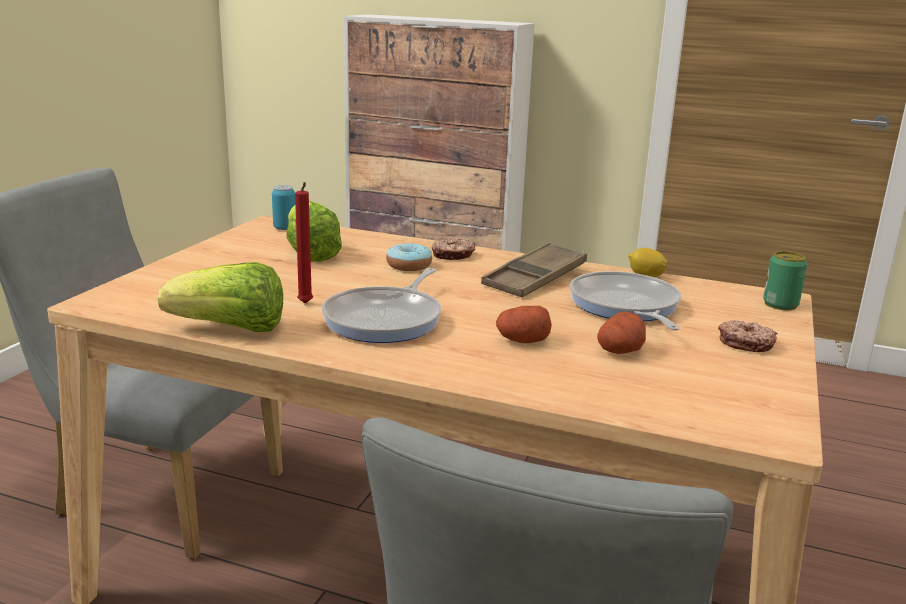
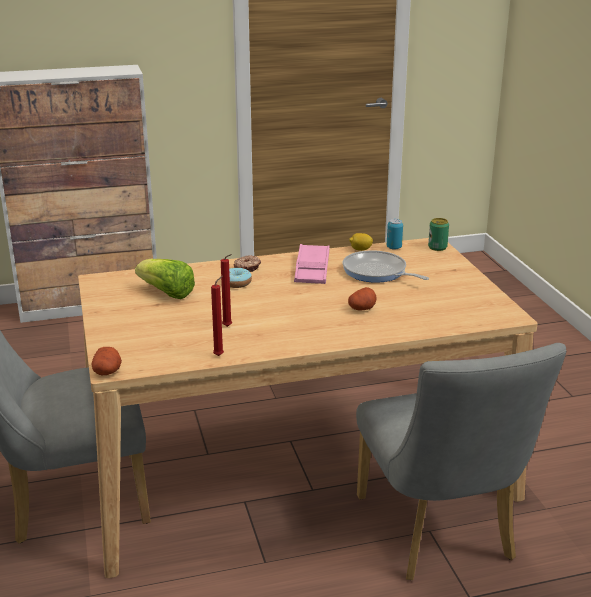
camera: 35 degrees left, 5 degrees up
lettuce [158,262,283,332] -> red candle [211,276,224,356]
can [272,185,295,230] -> can moved to [387,219,403,250]
frying pan [321,268,442,343] -> none
brown tray [481,242,587,297] -> pink tray [294,244,330,284]
potato [597,312,646,354] -> potato moved to [91,347,122,375]
donut [718,320,778,352] -> none

